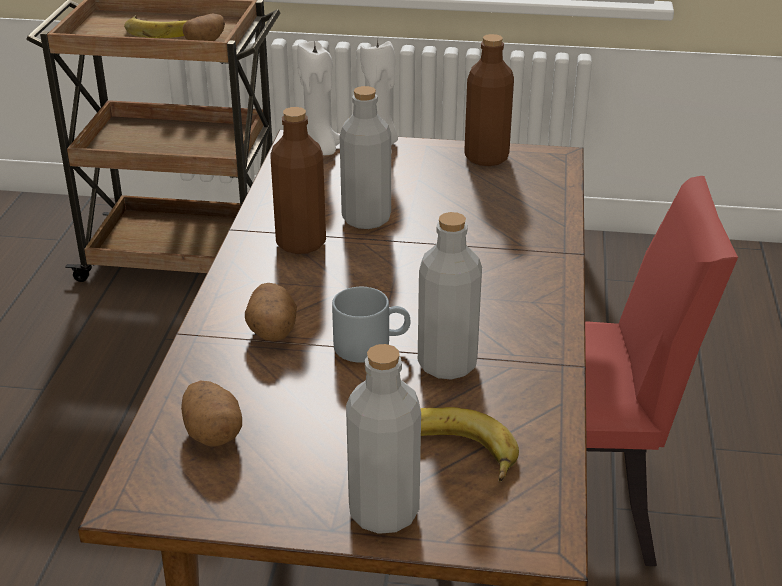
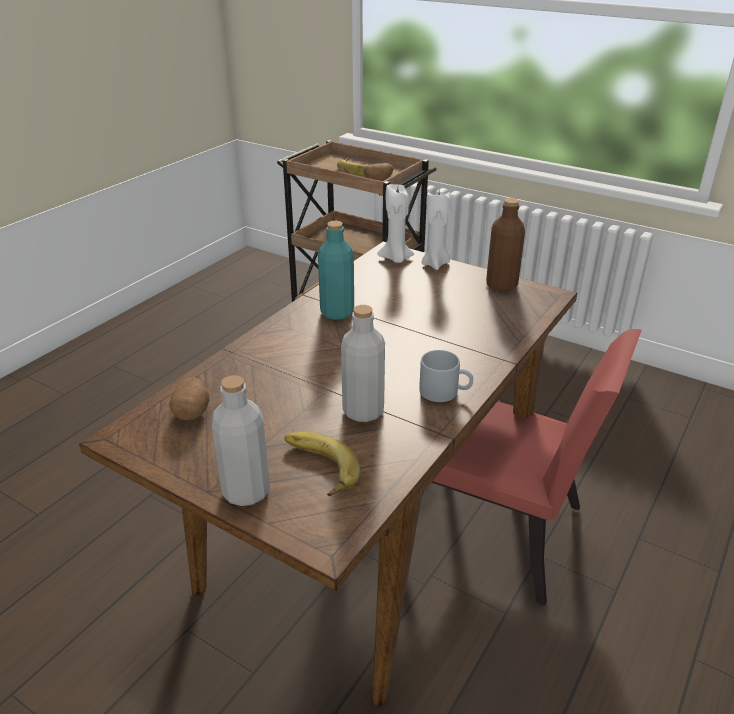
camera: 25 degrees right, 0 degrees up
potato [245,283,297,341] -> none
brown bottle [270,107,326,254] -> turquoise bottle [318,221,354,320]
grey mug [332,287,411,363] -> grey mug moved to [419,350,473,402]
grey bottle [340,86,391,229] -> none

